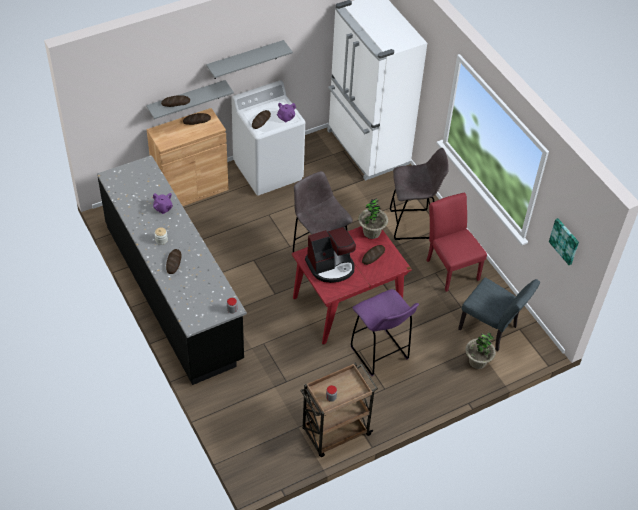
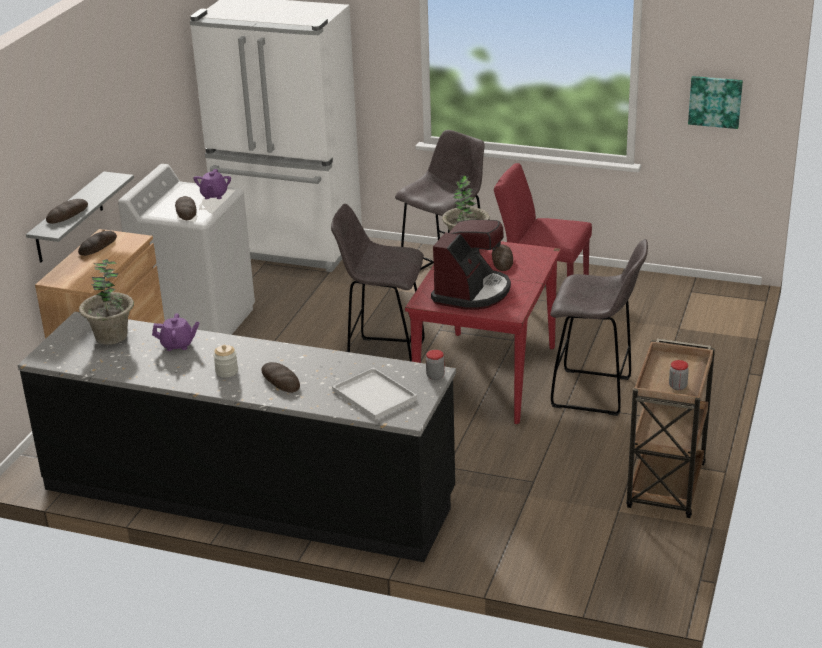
camera: 40 degrees left, 20 degrees down
grey shelf [206,40,293,79] -> none
purple stool [351,289,419,376] -> grey stool [550,239,648,416]
grey chair [458,277,540,351] -> none
potted plant [465,332,496,369] -> potted plant moved to [79,259,134,345]
none -> white tray [332,367,417,420]

